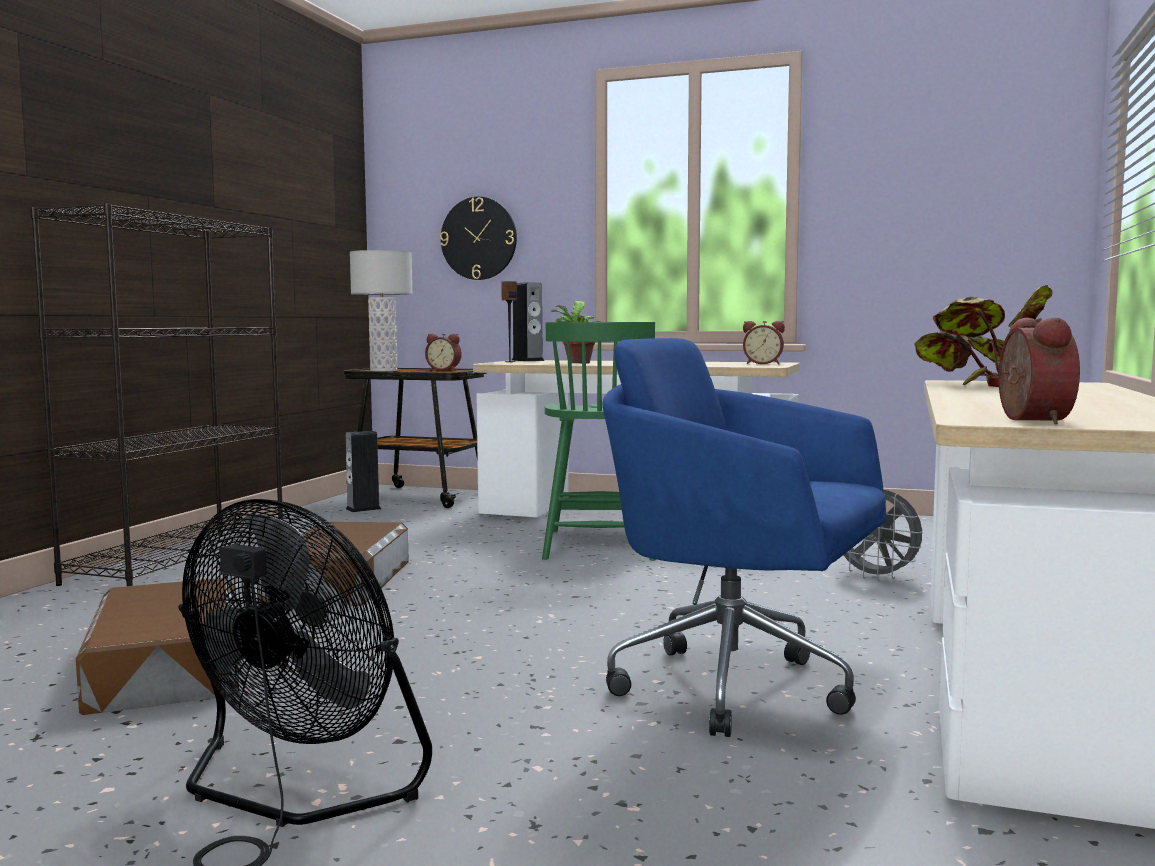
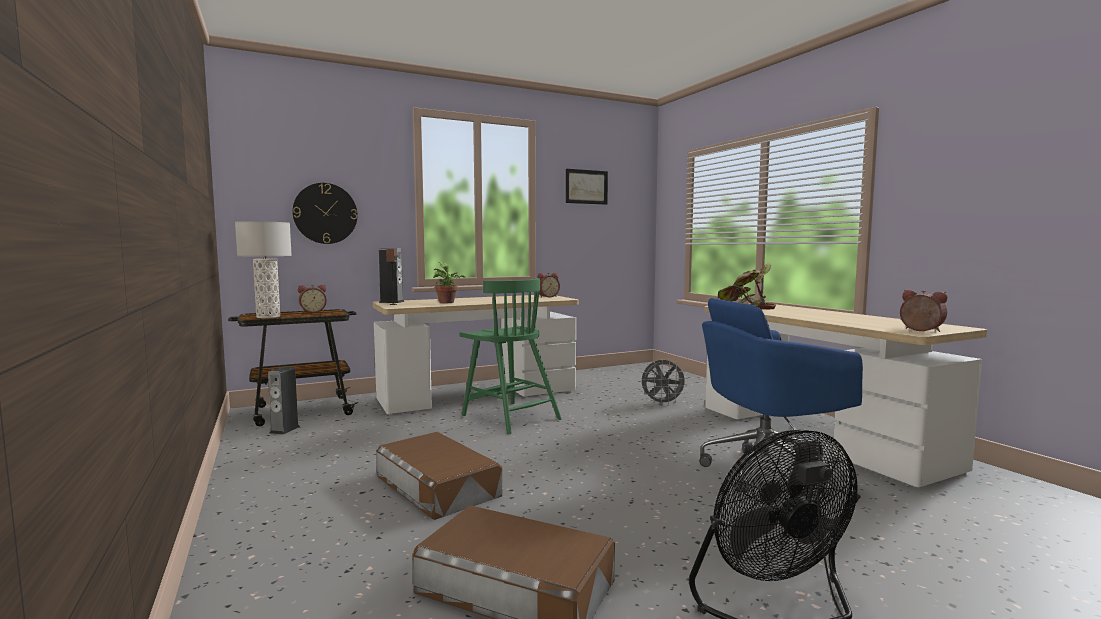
camera: 45 degrees left, 0 degrees up
black bookcase [30,203,283,586] -> none
none -> picture [566,169,608,205]

